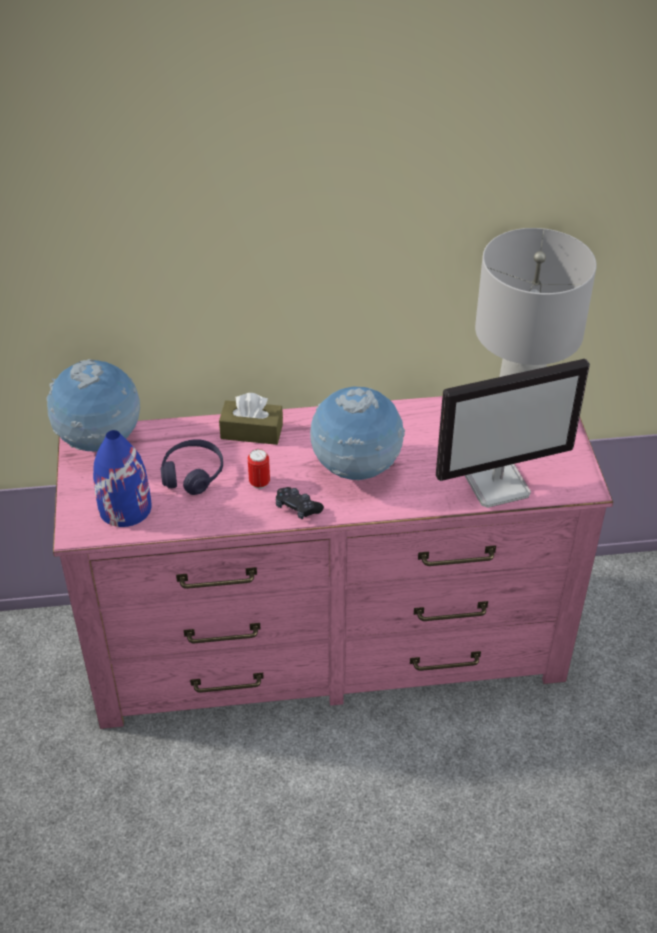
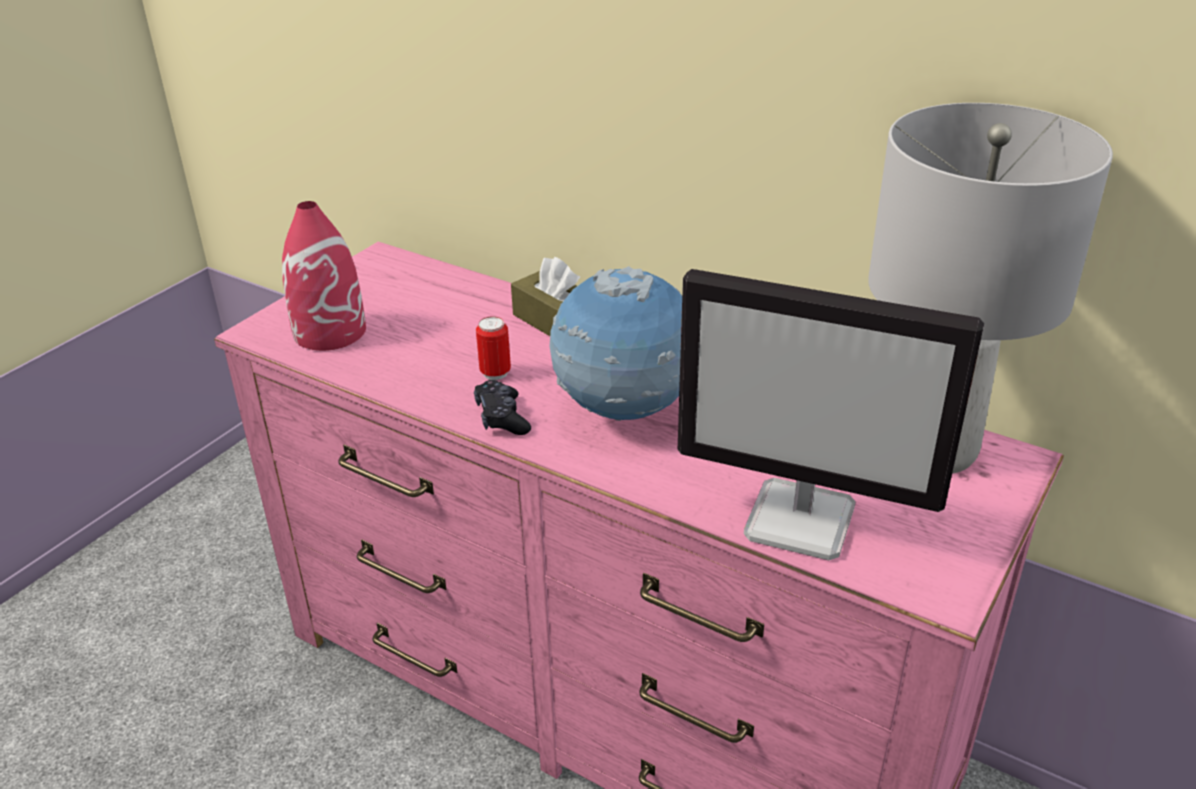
camera: 40 degrees right, 10 degrees down
globe [46,359,140,451] -> none
blue vase [93,430,152,527] -> red vase [282,201,366,351]
purple headphones [160,439,223,495] -> none

